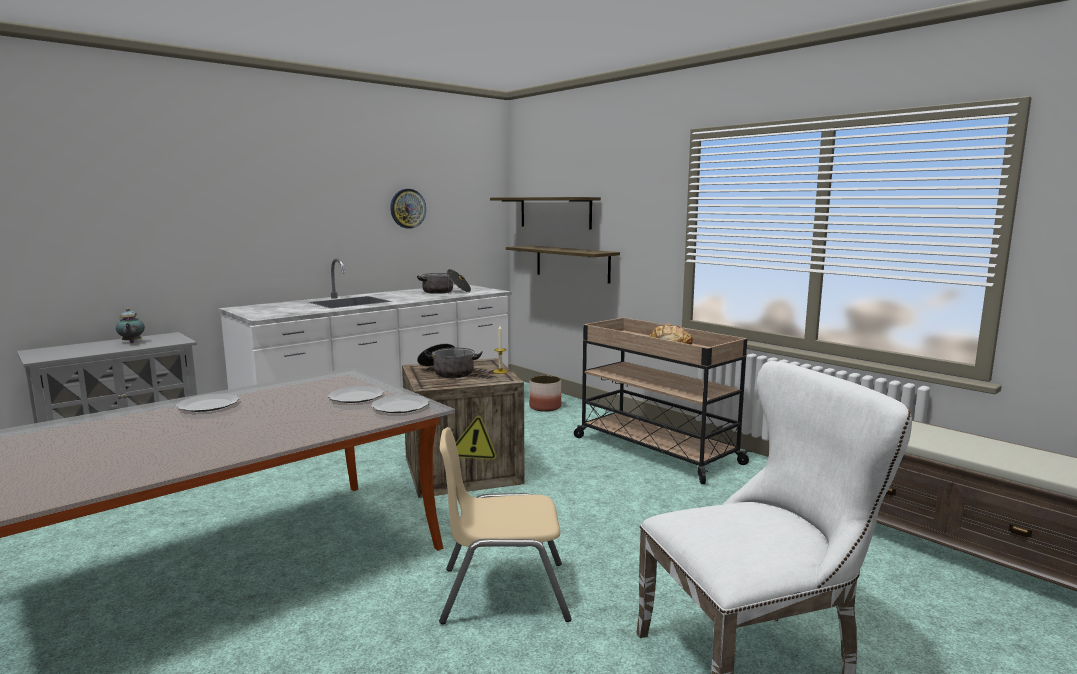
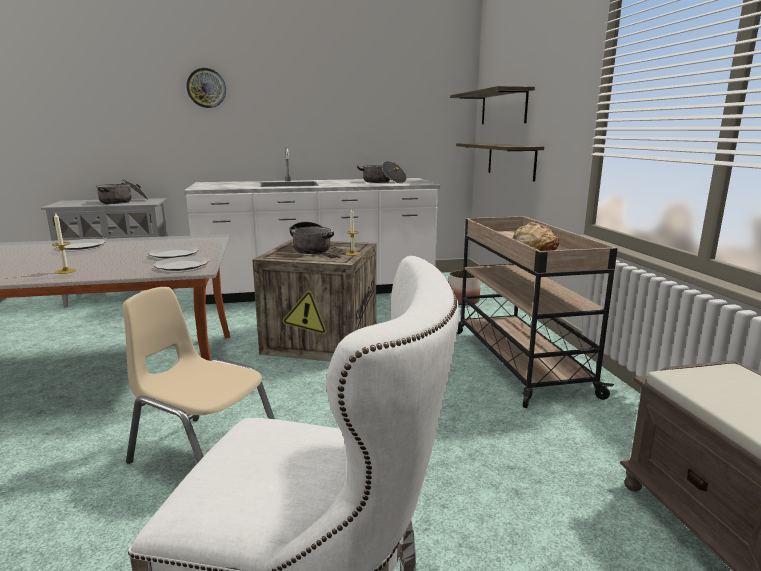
camera: 30 degrees right, 5 degrees up
teapot [116,308,145,343] -> cooking pot [96,179,147,204]
wall clock [390,189,426,229] -> wall clock moved to [187,68,226,108]
none -> candle [52,212,76,274]

